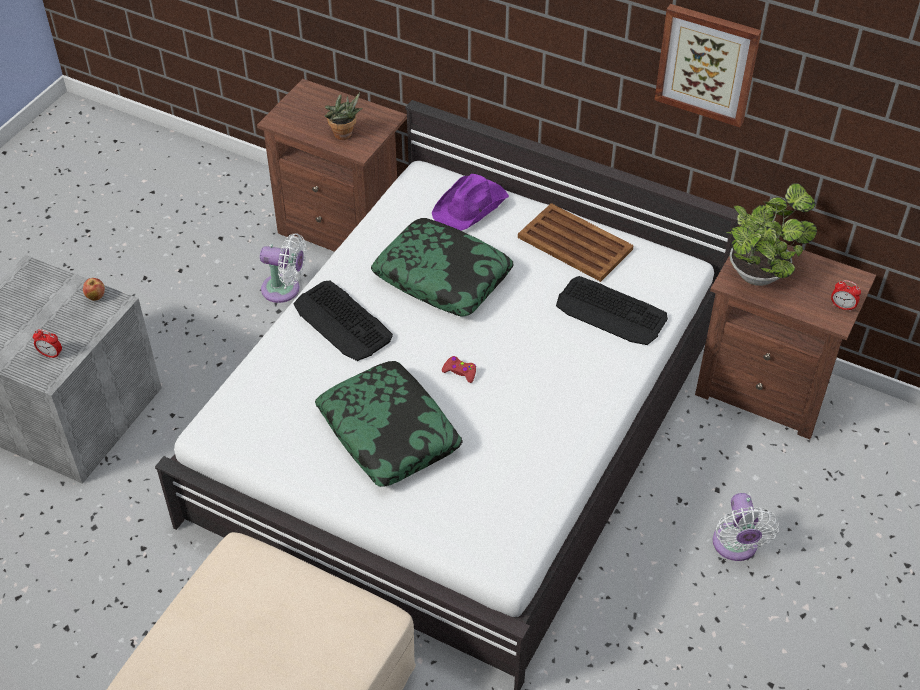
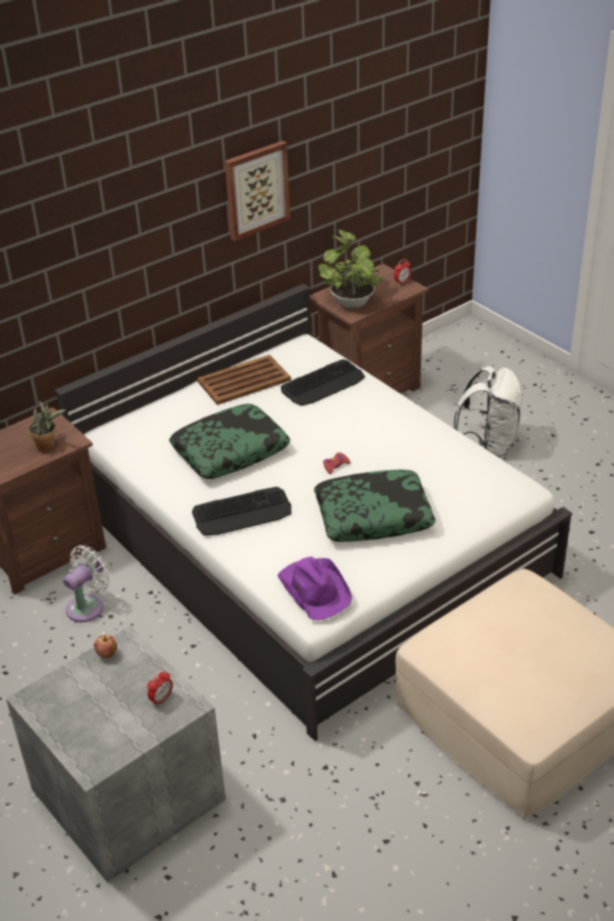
camera: 65 degrees left, 10 degrees down
purple hat [432,174,509,231] -> purple hat moved to [277,556,352,620]
white fan [713,493,779,561] -> white backpack [454,367,523,457]

